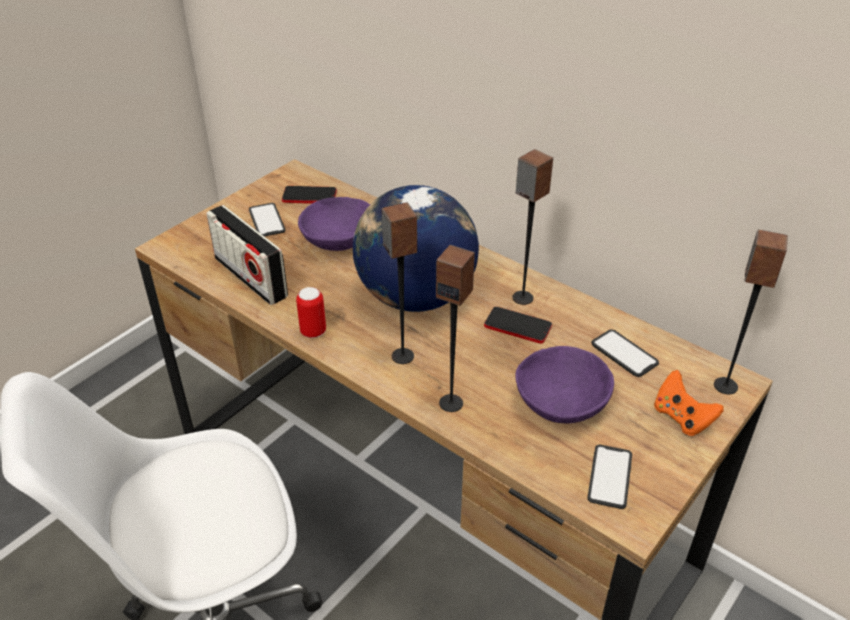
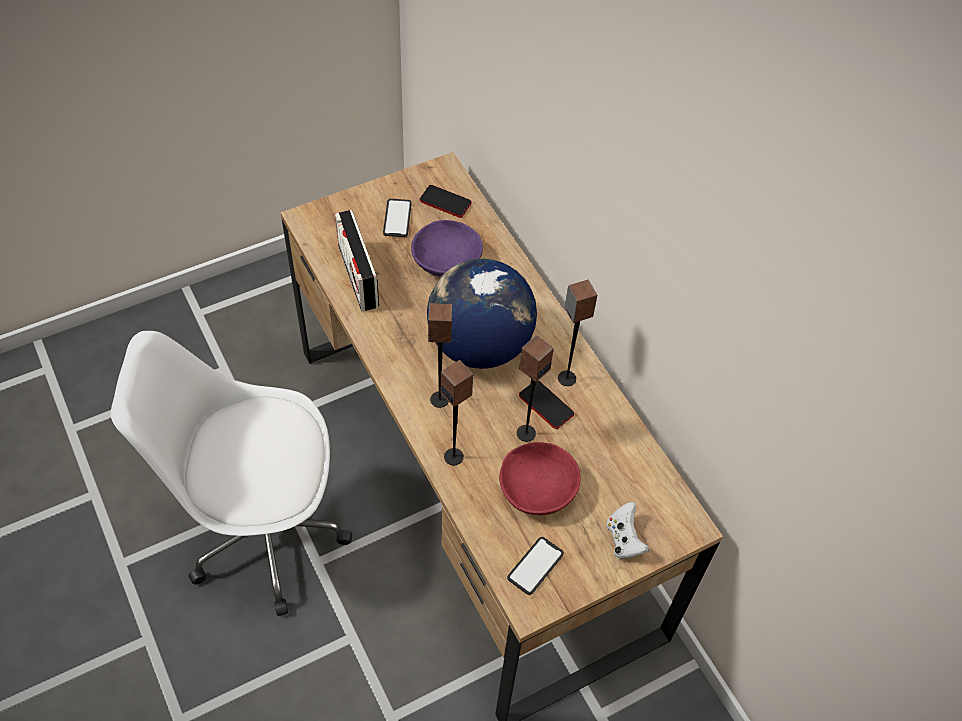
camera: 20 degrees right, 15 degrees up
can [296,287,326,338] -> none
purple bowl [516,346,614,424] -> red bowl [499,442,581,515]
phone [591,329,659,377] -> none
orange game controller [654,370,724,436] -> white game controller [606,502,650,559]
speaker [714,230,788,394] -> speaker moved to [517,335,554,442]

